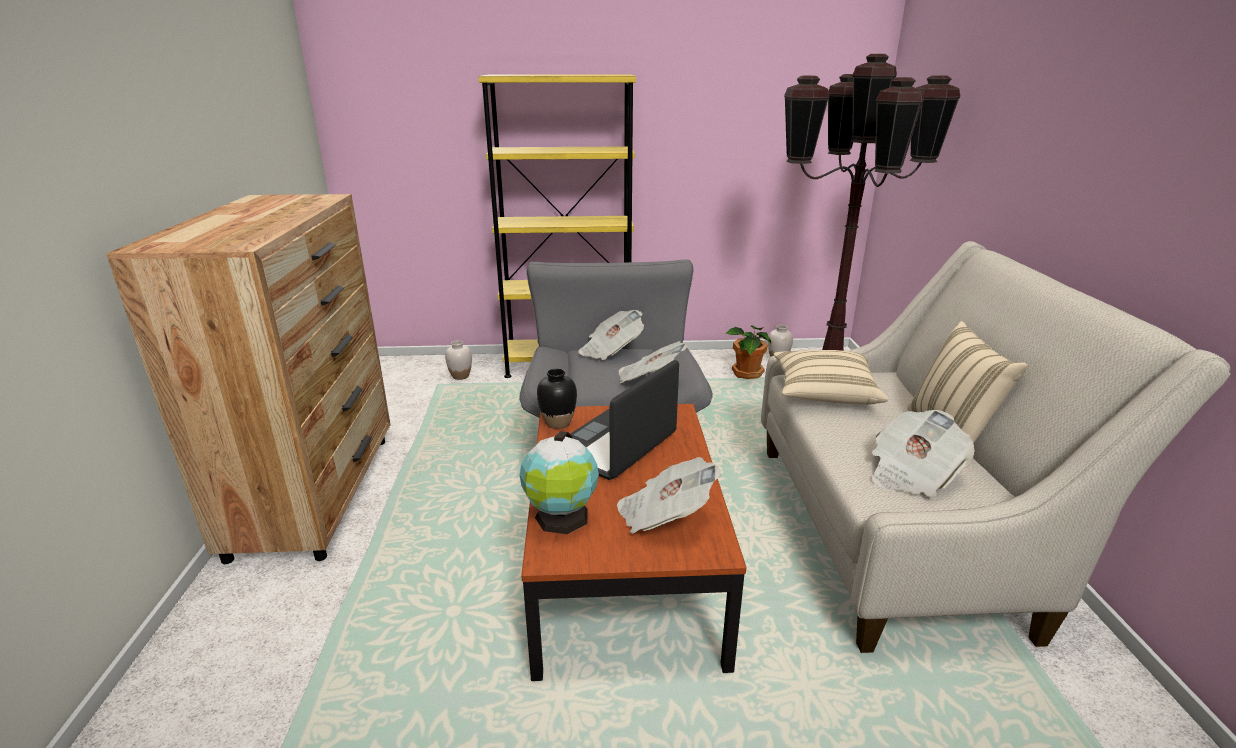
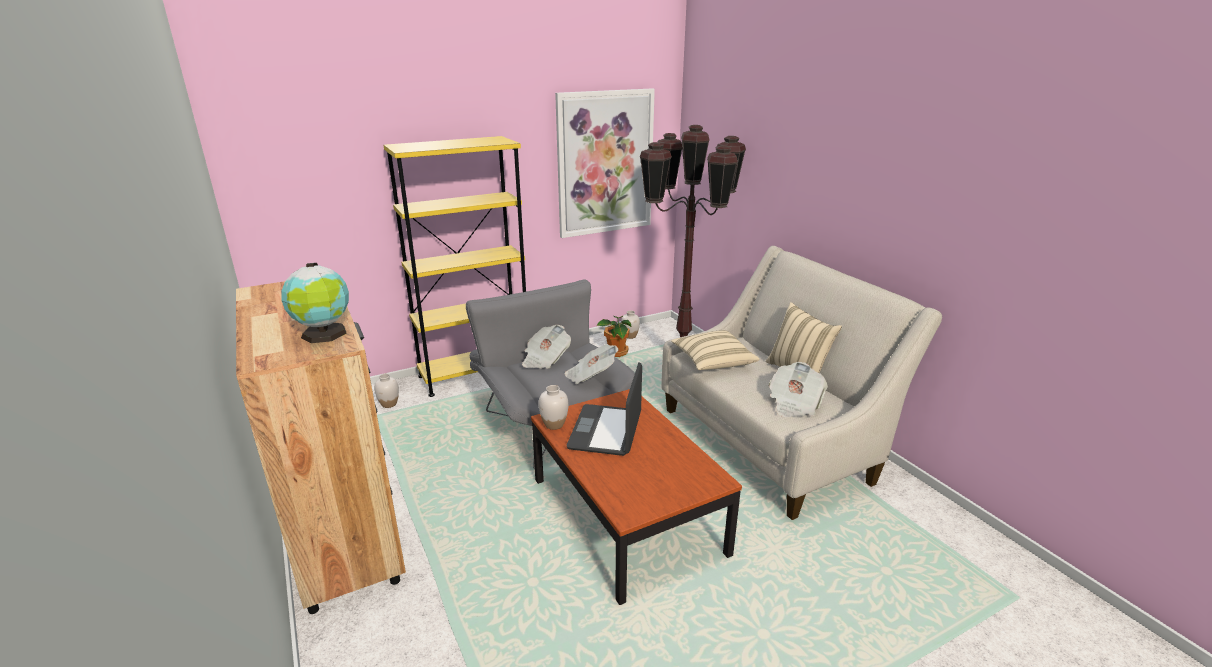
camera: 25 degrees left, 0 degrees up
globe [520,431,599,534] -> globe moved to [281,263,349,343]
black vase [537,369,577,429] -> white vase [538,385,568,430]
newspaper [617,457,721,534] -> none
none -> picture [555,89,655,238]

